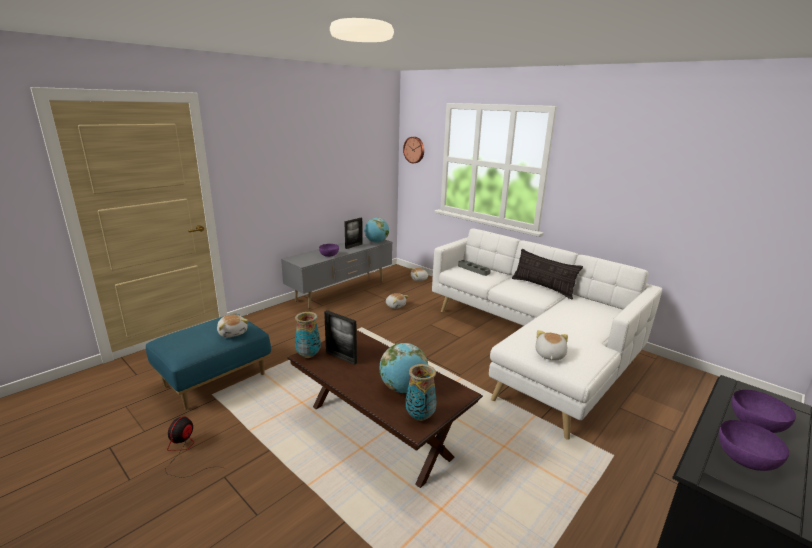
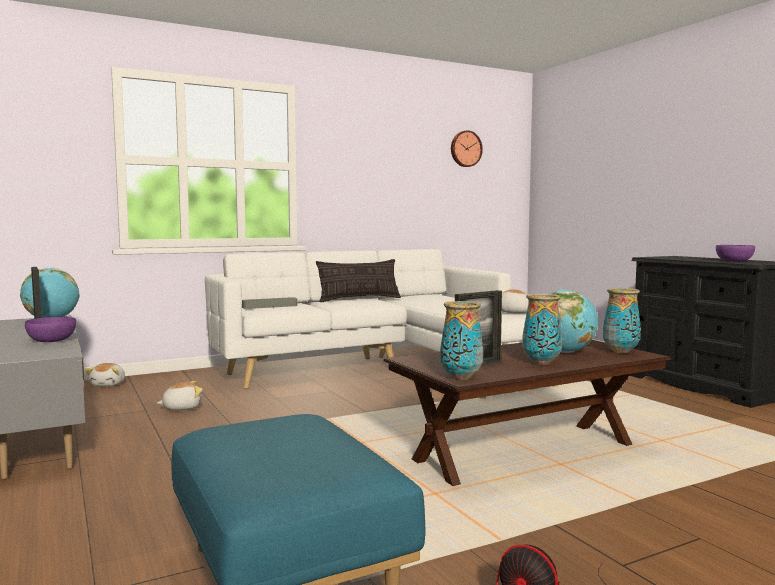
camera: 70 degrees left, 15 degrees down
plush toy [217,314,248,338] -> none
wall clock [403,137,424,163] -> wall clock moved to [451,130,483,167]
purple bowl [732,390,796,433] -> none
none -> vase [522,294,562,365]

